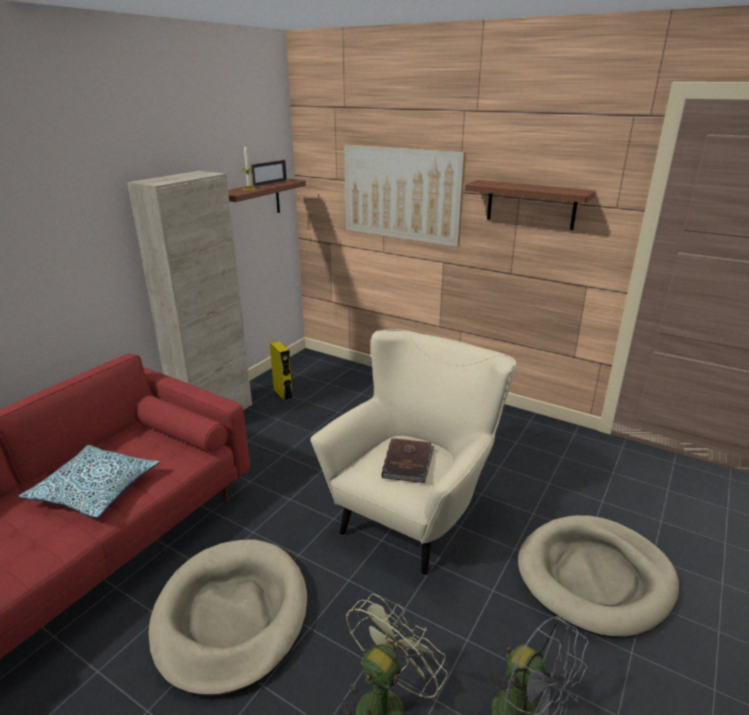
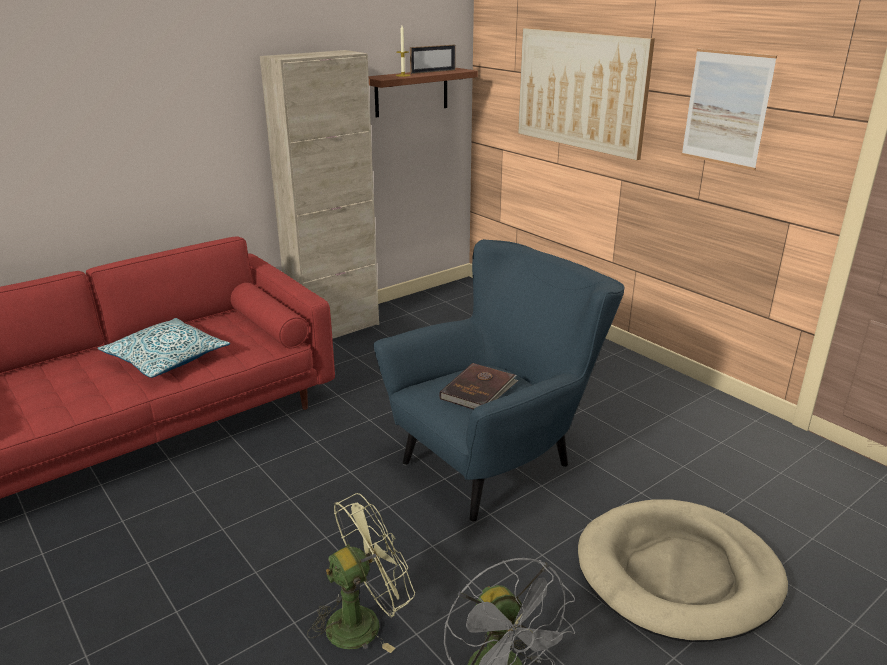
camera: 20 degrees right, 0 degrees up
beige dog bed [148,540,307,698] -> none
yellow speaker [270,341,293,401] -> none
beige armchair [310,329,516,576] -> blue armchair [374,239,625,522]
brown shelf [465,180,595,230] -> picture [682,49,777,170]

